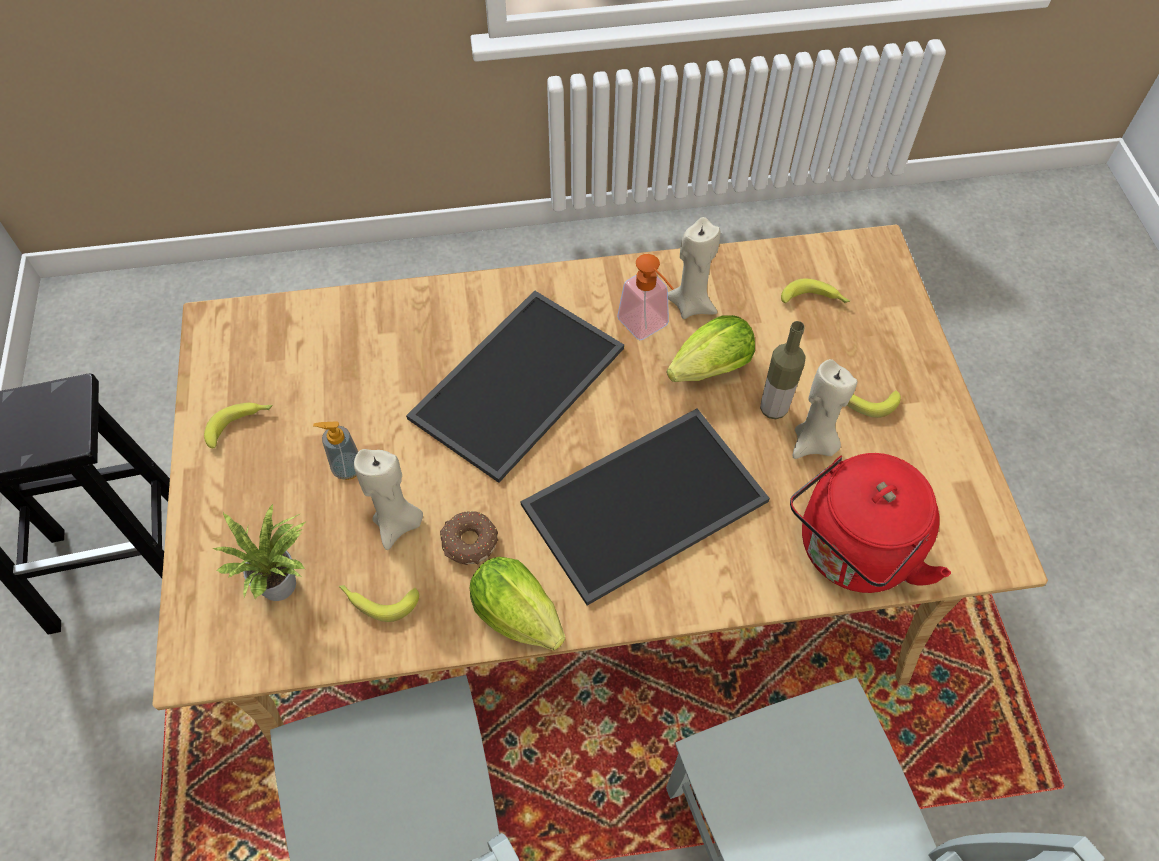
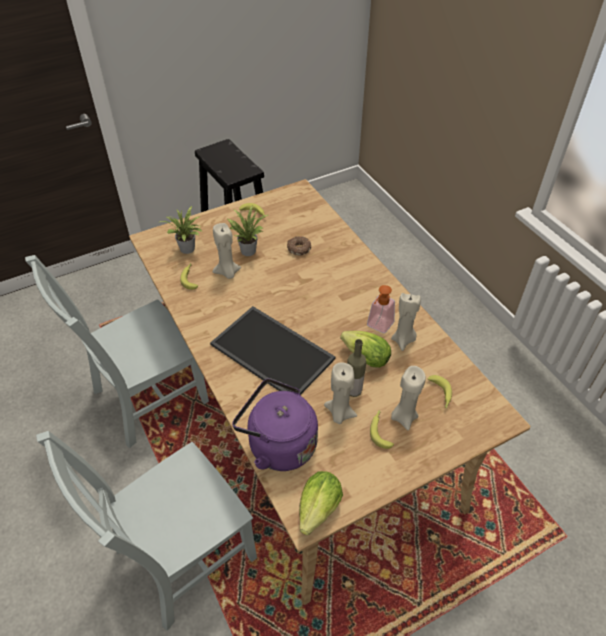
camera: 70 degrees right, 10 degrees down
soap dispenser [313,421,358,480] -> potted plant [228,206,268,256]
tray [406,291,624,483] -> none
donut [440,511,498,565] -> donut moved to [287,236,311,256]
lettuce [469,557,565,651] -> lettuce moved to [299,471,343,535]
red kettle [790,453,951,593] -> purple kettle [232,378,318,471]
none -> beige candle [391,366,426,431]

